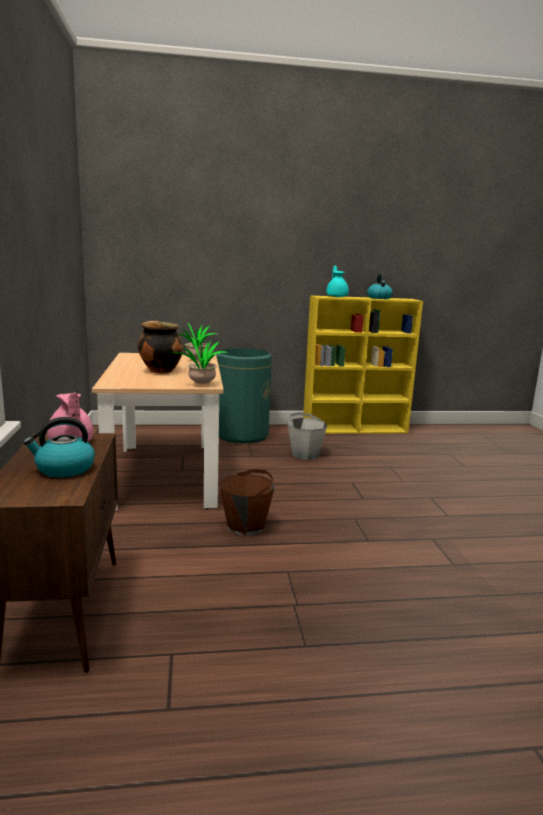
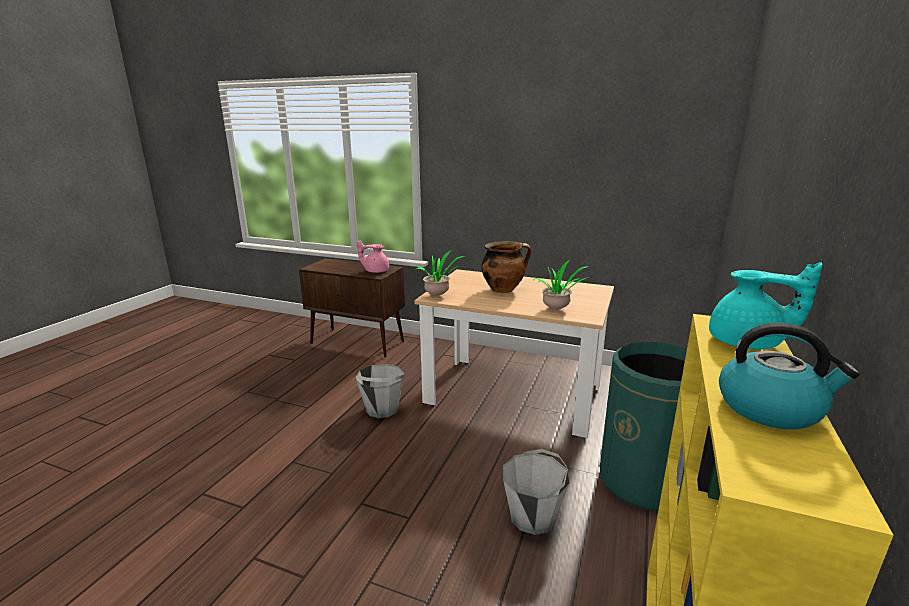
camera: 120 degrees right, 5 degrees up
kettle [23,417,95,477] -> none
brown bucket [220,469,275,536] -> grey bucket [355,364,405,418]

